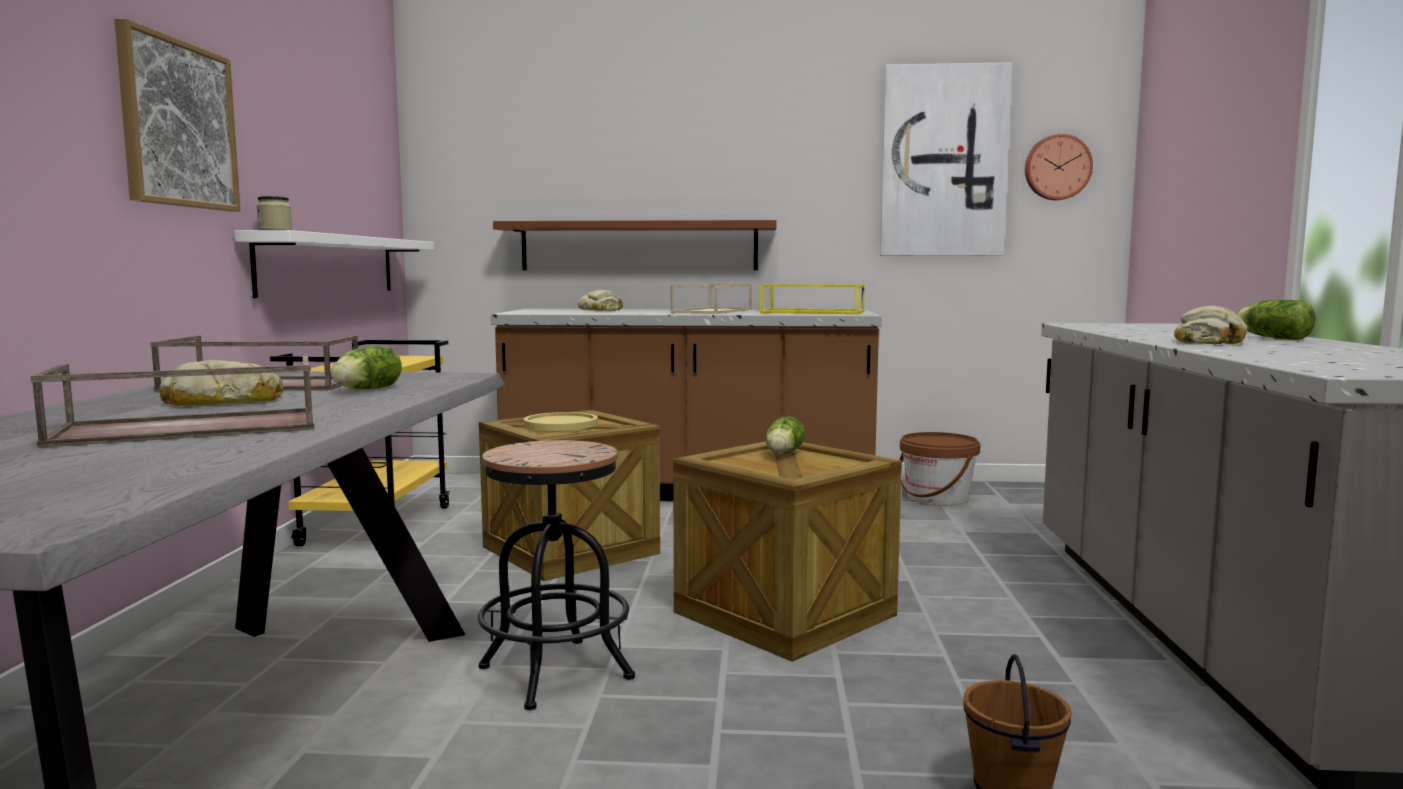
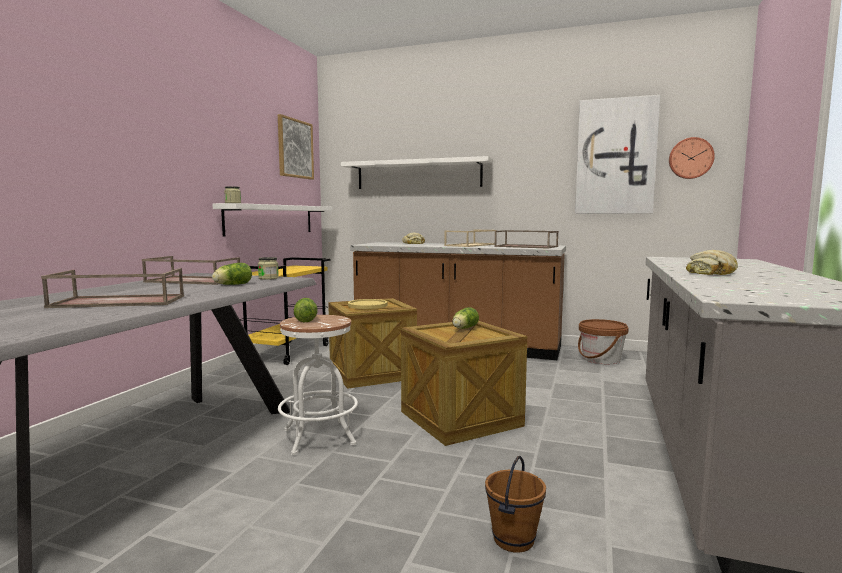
camera: 15 degrees right, 0 degrees up
picture [114,19,241,211] -> picture moved to [278,114,314,180]
bread [159,360,283,406] -> none
black stool [478,440,635,710] -> white stool [278,315,358,455]
brown shelf [493,220,777,270] -> none
yellow tray [760,284,865,314] -> brown tray [494,230,559,249]
lettuce [1237,300,1315,340] -> lettuce moved to [294,298,318,322]
none -> jar [258,257,279,280]
none -> white shelf [341,156,493,189]

